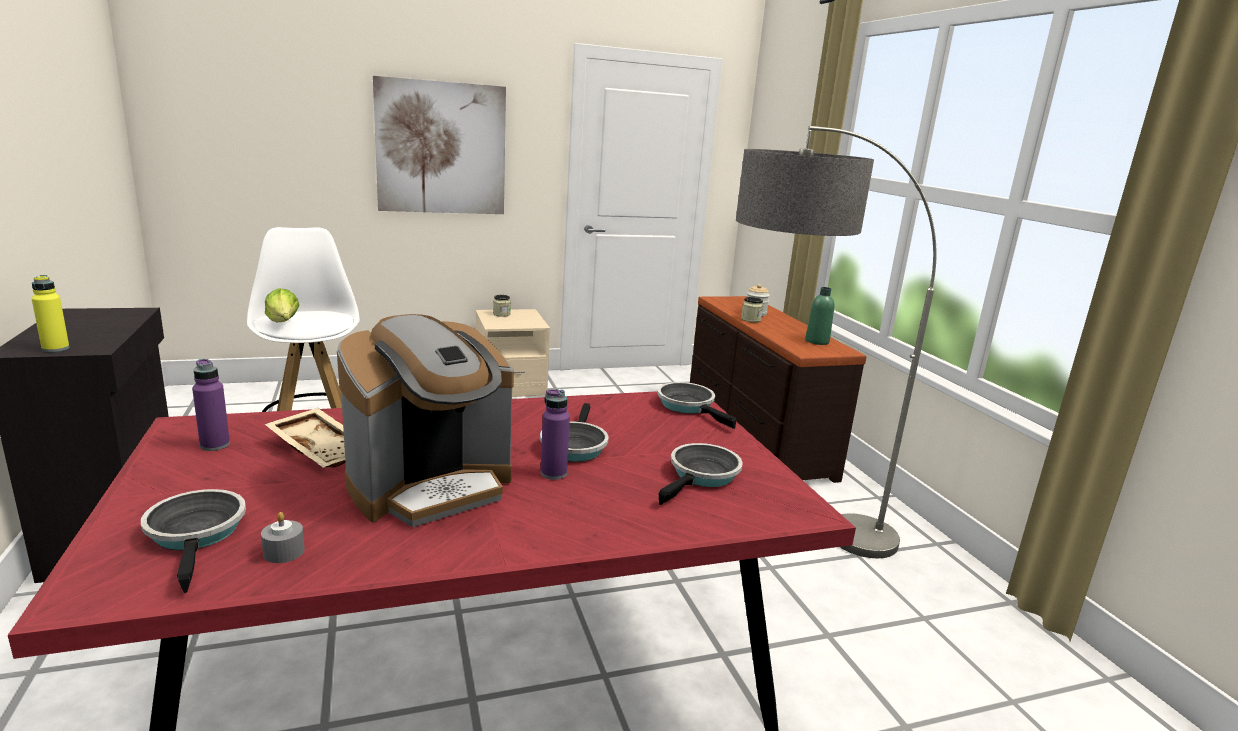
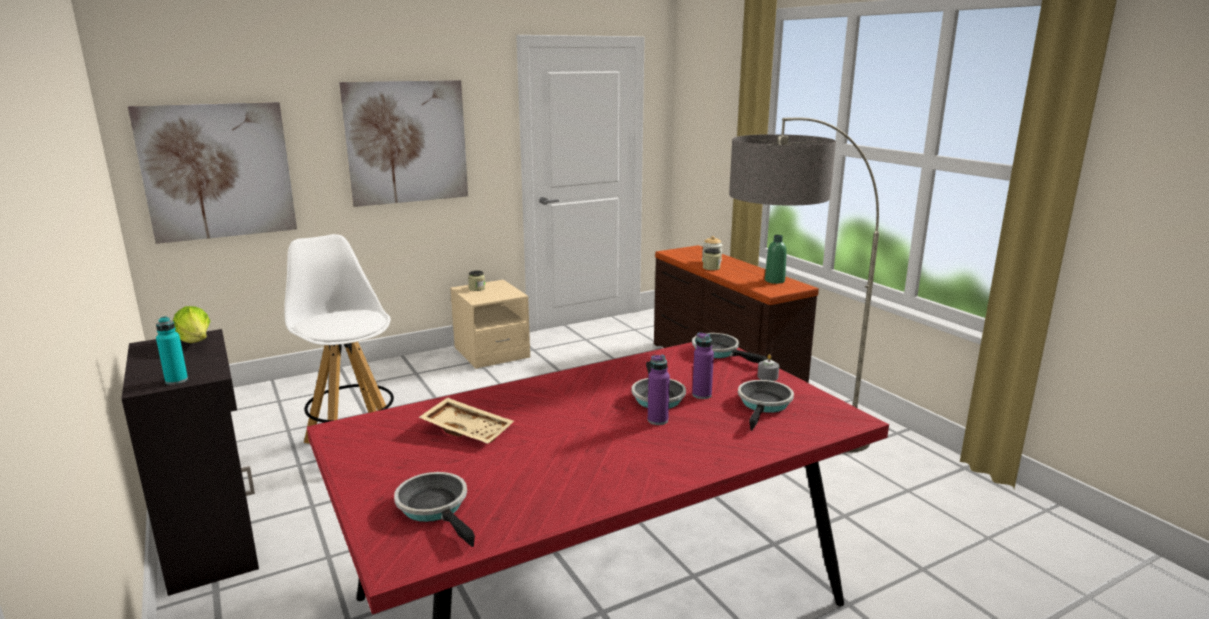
camera: 10 degrees left, 0 degrees up
yellow bottle [32,275,69,352] -> turquoise bottle [156,316,188,385]
purple bottle [192,359,230,451] -> purple bottle moved to [692,332,714,399]
grey candle [261,512,305,563] -> grey candle moved to [757,354,779,381]
lettuce [265,288,300,323] -> lettuce moved to [173,306,210,343]
coffee machine [337,314,514,527] -> none
none -> picture [128,102,297,244]

